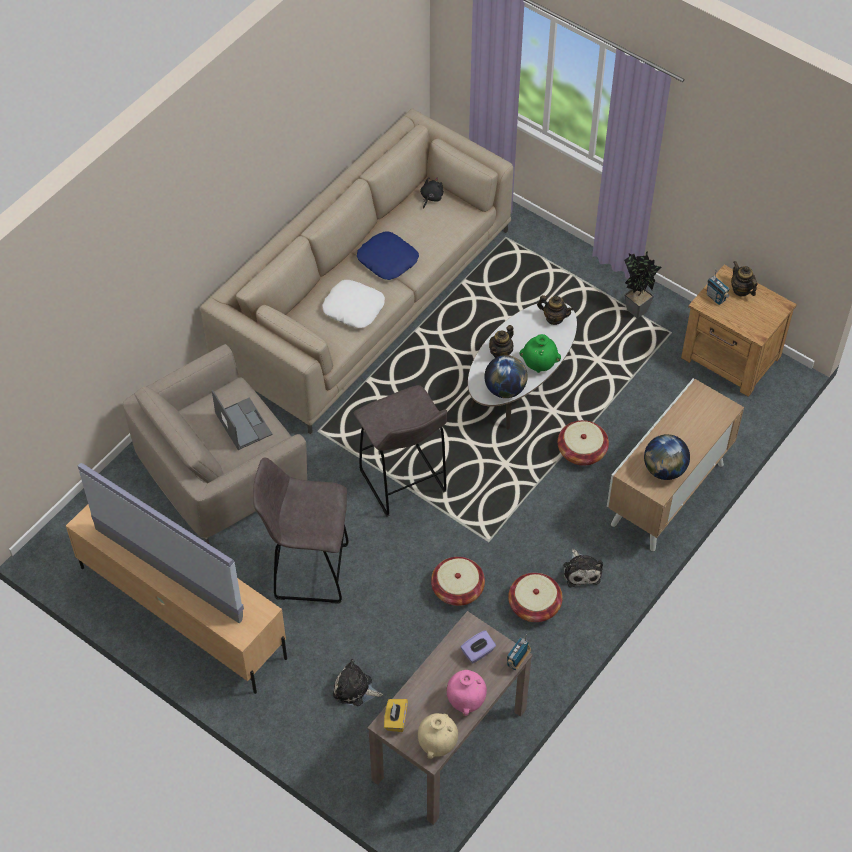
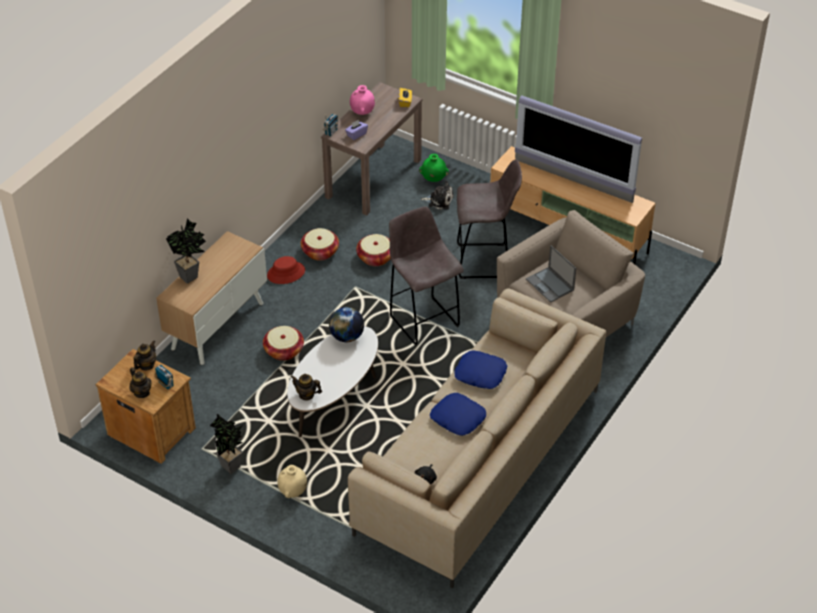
camera: 175 degrees right, 10 degrees down
white pillow [322,280,385,328] -> blue pillow [455,350,507,389]
beige vase [418,713,458,759] -> beige vase moved to [277,465,307,498]
teapot [489,325,514,358] -> teapot moved to [134,340,156,370]
green vase [520,334,561,373] -> green vase moved to [419,154,449,182]
plush toy [563,549,603,587] -> red hat [267,256,305,284]
globe [644,434,690,480] -> none
none -> potted plant [166,219,206,283]

